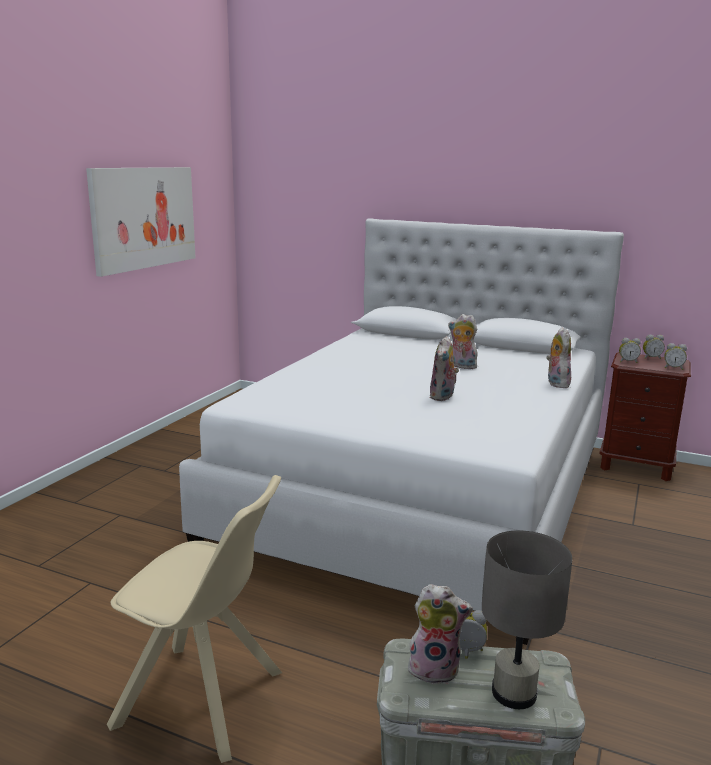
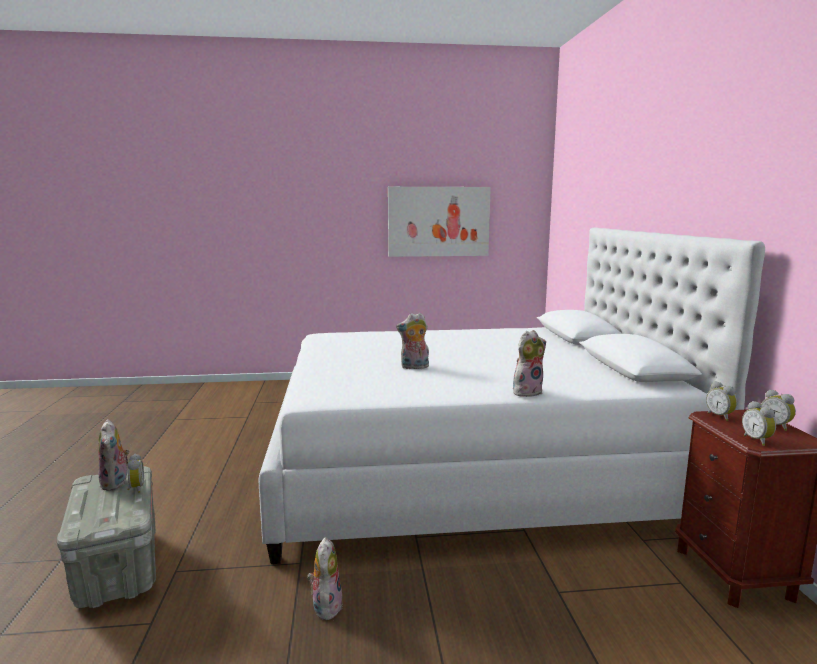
camera: 60 degrees right, 5 degrees down
beige chair [107,475,282,763] -> none
plush toy [448,314,478,369] -> plush toy moved to [307,537,343,620]
grey table lamp [482,530,572,709] -> none

